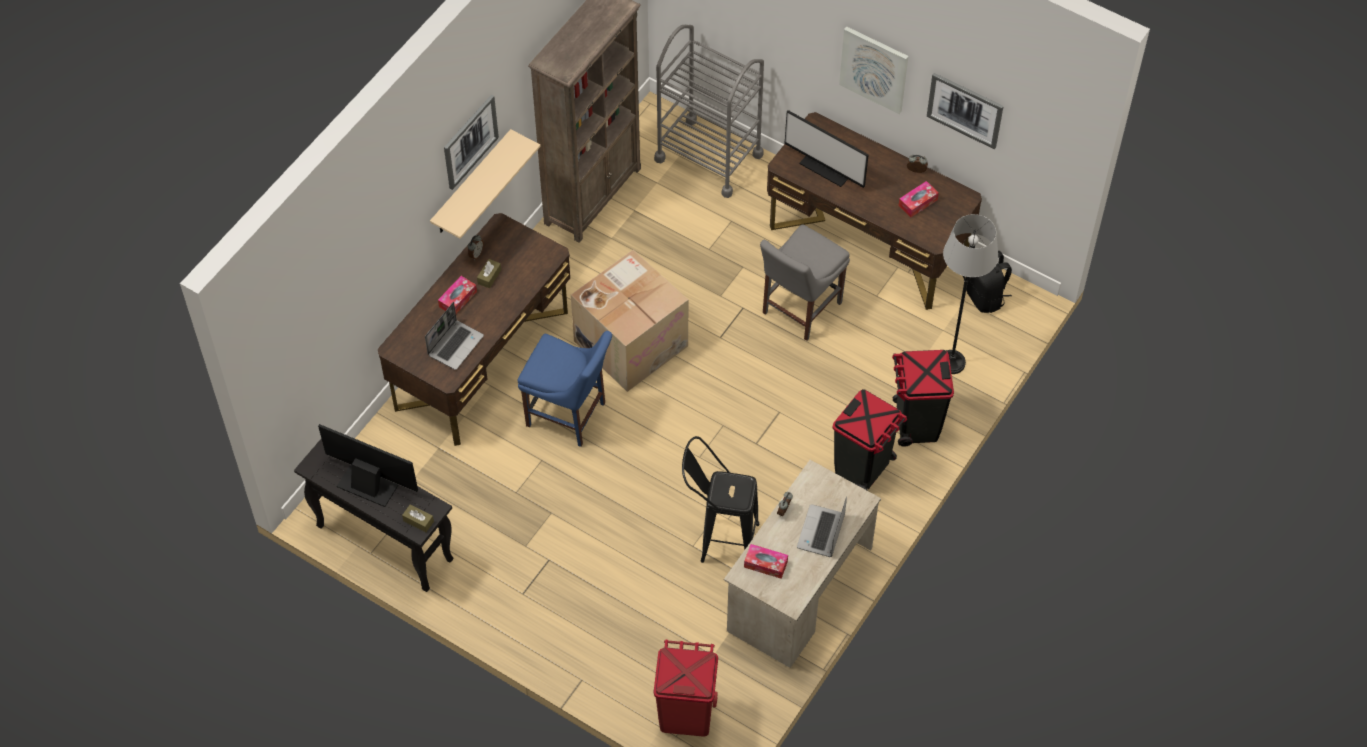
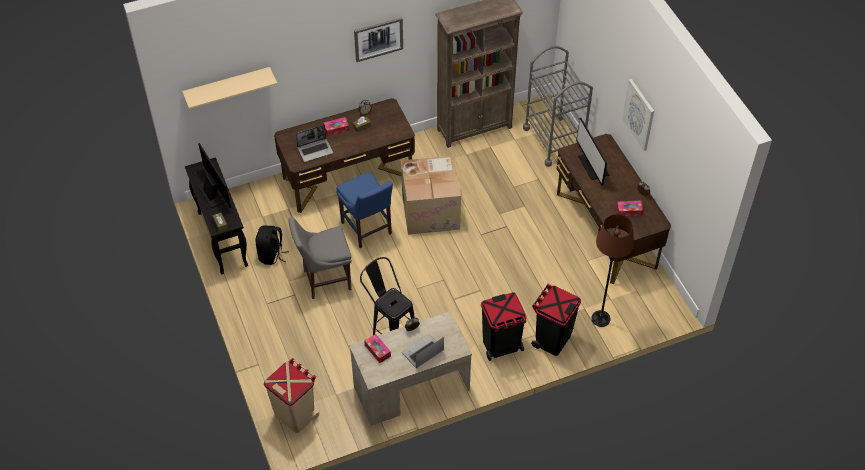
camera: 35 degrees right, 5 degrees down
beige shelf [430,129,541,239] -> beige shelf moved to [182,67,277,109]
red trash can [654,640,718,737] -> beige trash can [264,358,319,433]
grey chair [760,224,850,341] -> grey chair moved to [288,217,351,299]
picture [927,73,1004,149] -> none
grey floor lamp [943,214,998,374] -> brown floor lamp [591,214,634,327]
black backpack [966,251,1012,313] -> black backpack moved to [256,226,289,265]

